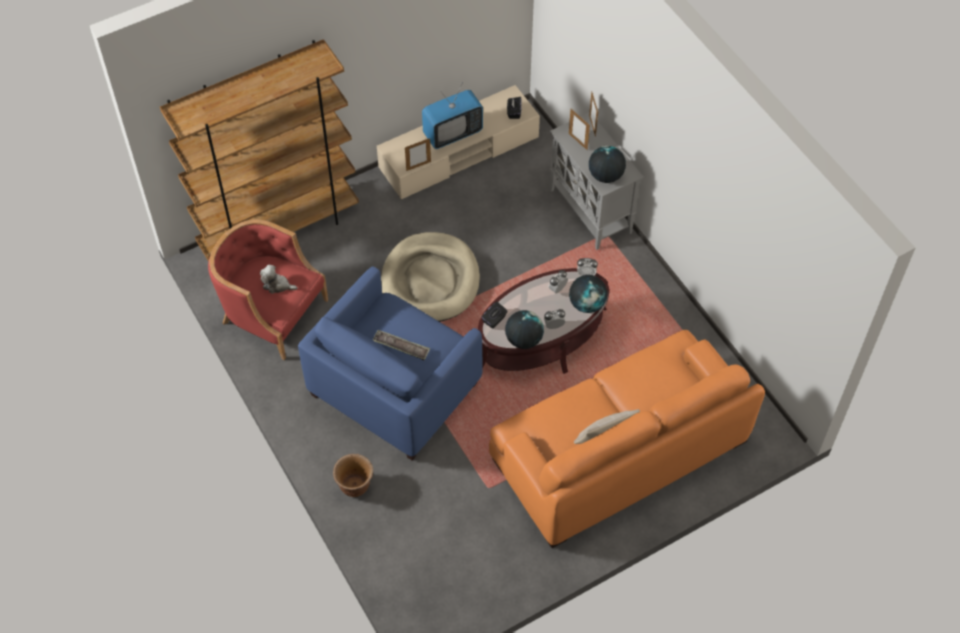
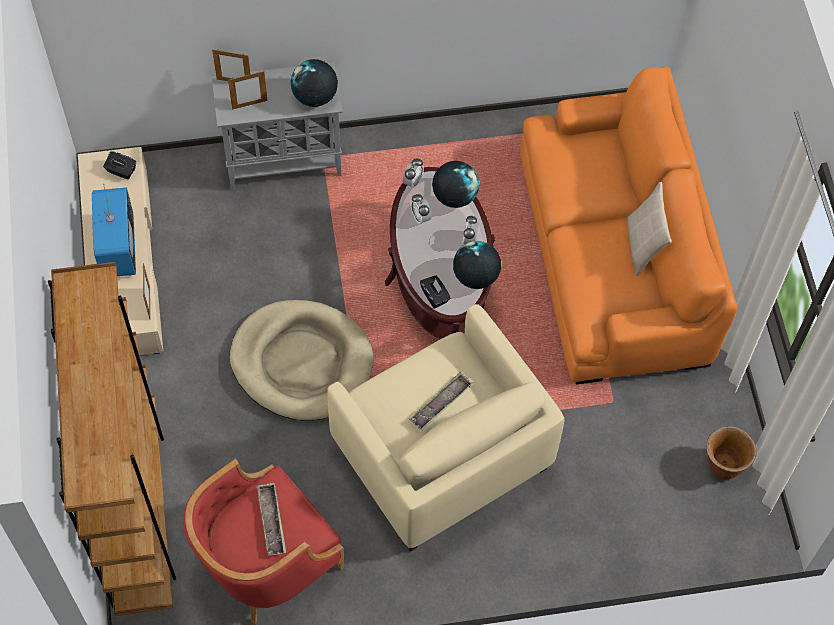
camera: 70 degrees left, 5 degrees up
plush toy [260,265,298,294] -> tray [257,483,286,556]
blue armchair [298,266,483,461] -> beige armchair [327,304,564,552]
brown planter [333,454,373,497] -> brown planter moved to [706,426,756,479]

